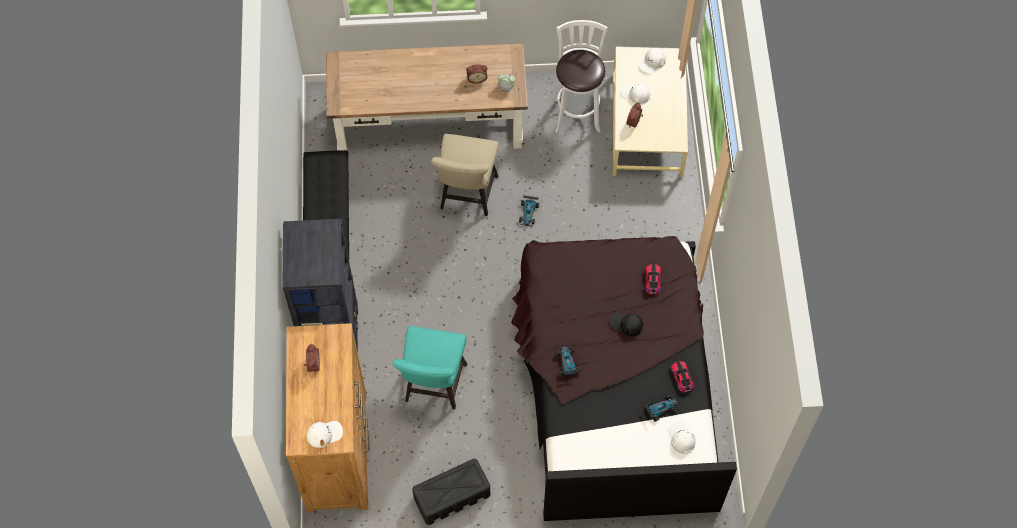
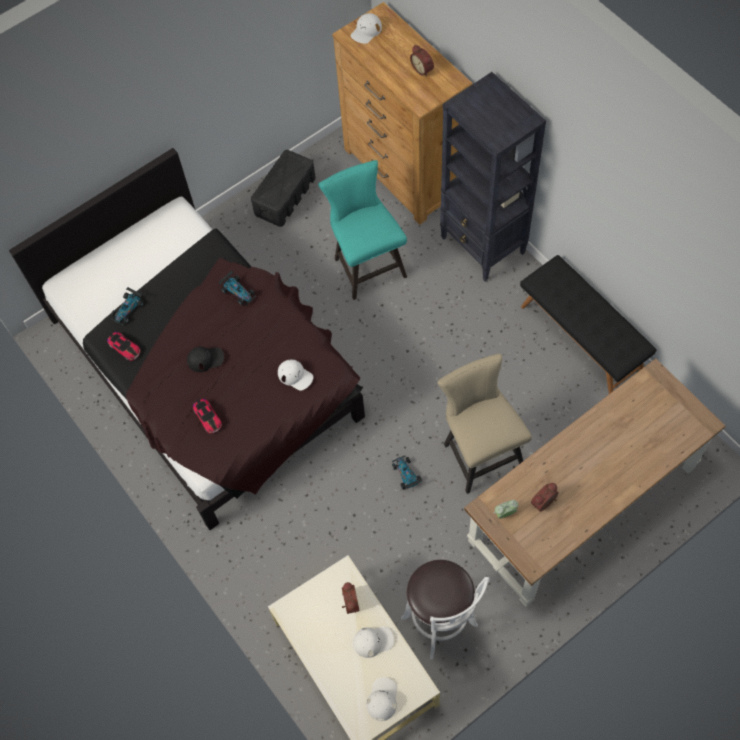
camera: 150 degrees right, 0 degrees up
white cap [668,422,696,454] -> white cap moved to [278,360,313,390]

